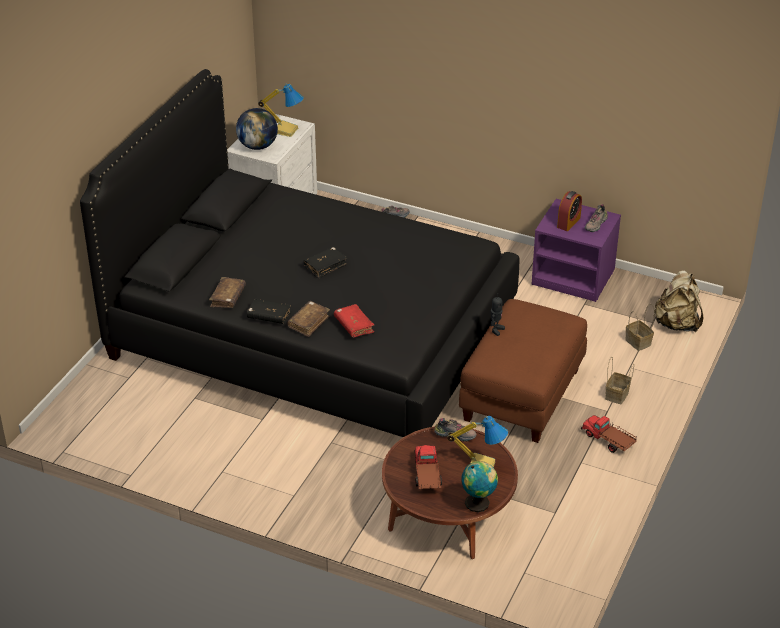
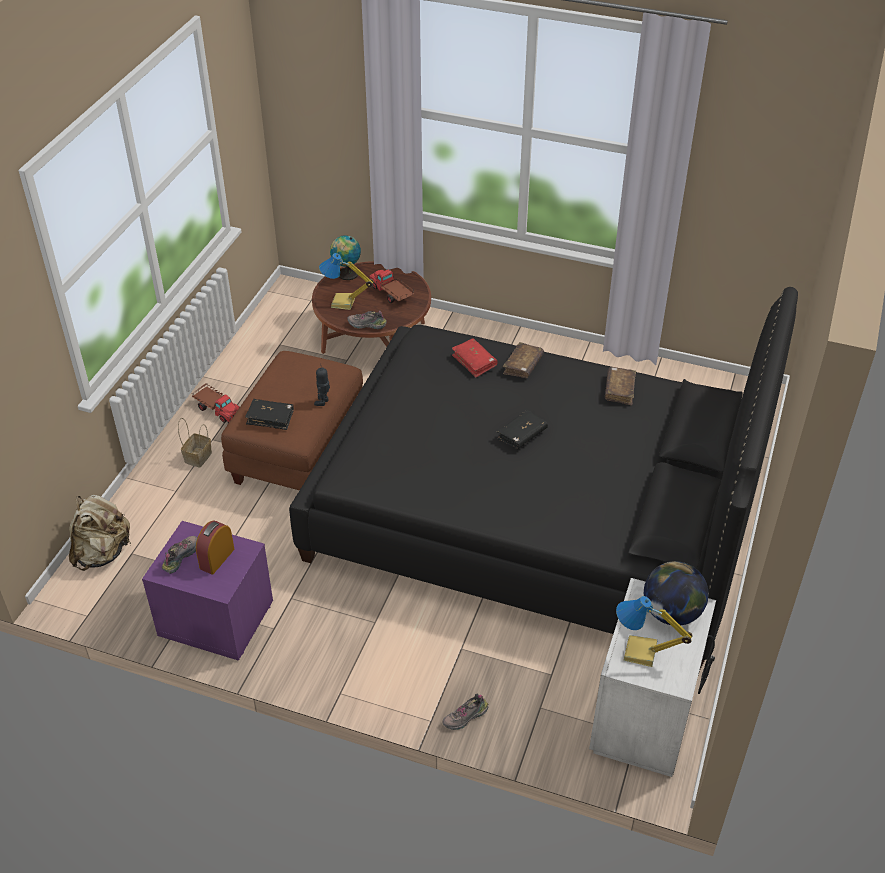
camera: 175 degrees right, 5 degrees up
black book [247,298,291,324] -> black book moved to [245,399,294,430]
toy truck [414,445,442,489] -> toy truck turned 150 degrees clockwise [369,269,414,303]
basket [625,304,655,351] -> none

